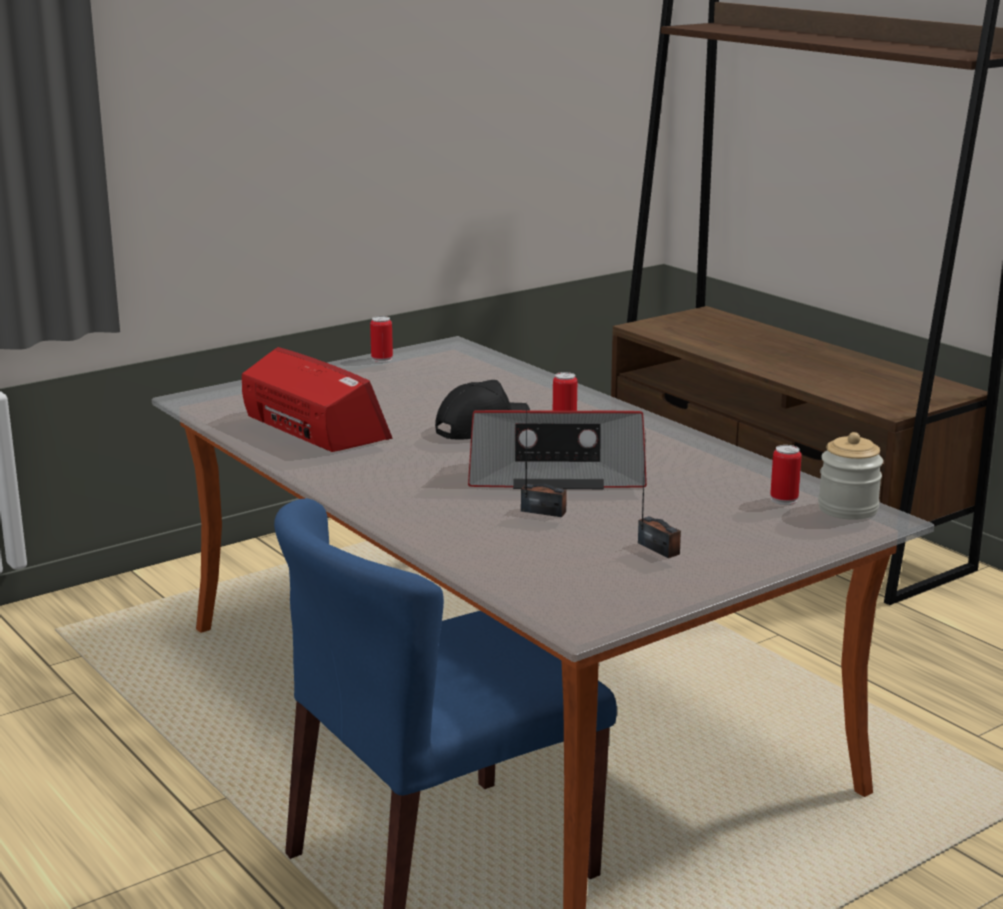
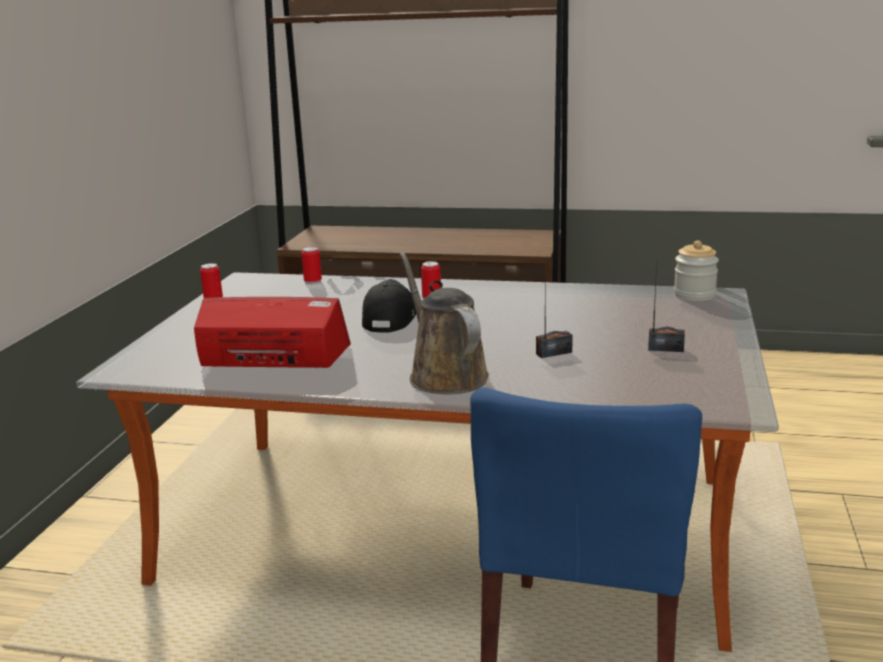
camera: 40 degrees left, 0 degrees up
radio [468,410,647,489] -> none
can [770,445,802,505] -> can moved to [301,247,322,285]
none -> brown watering can [400,252,489,394]

